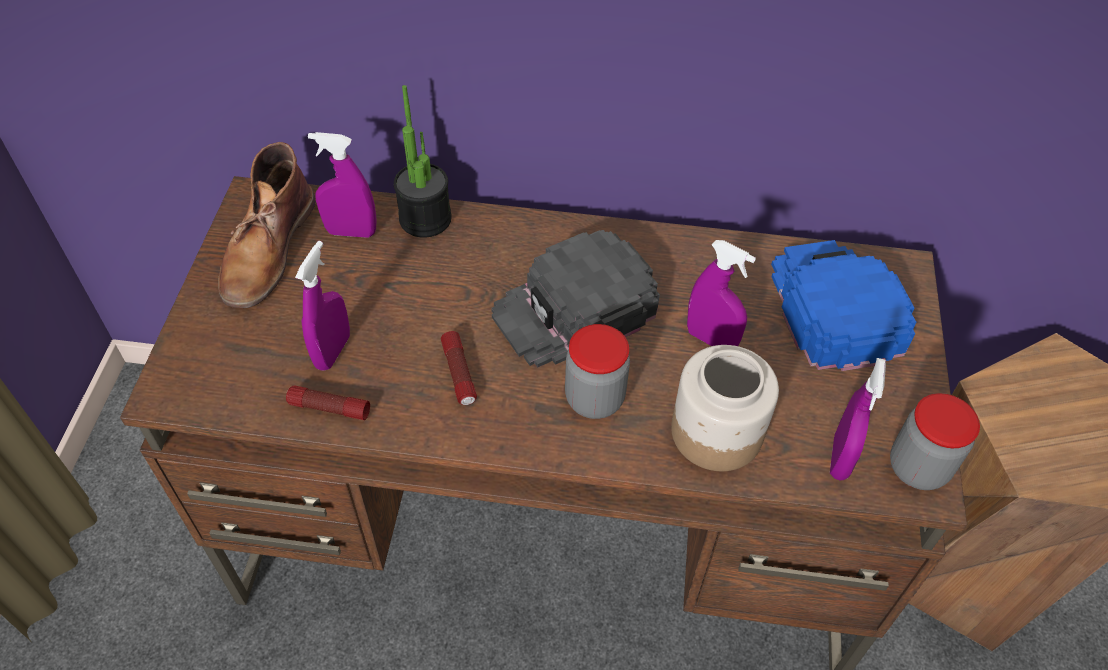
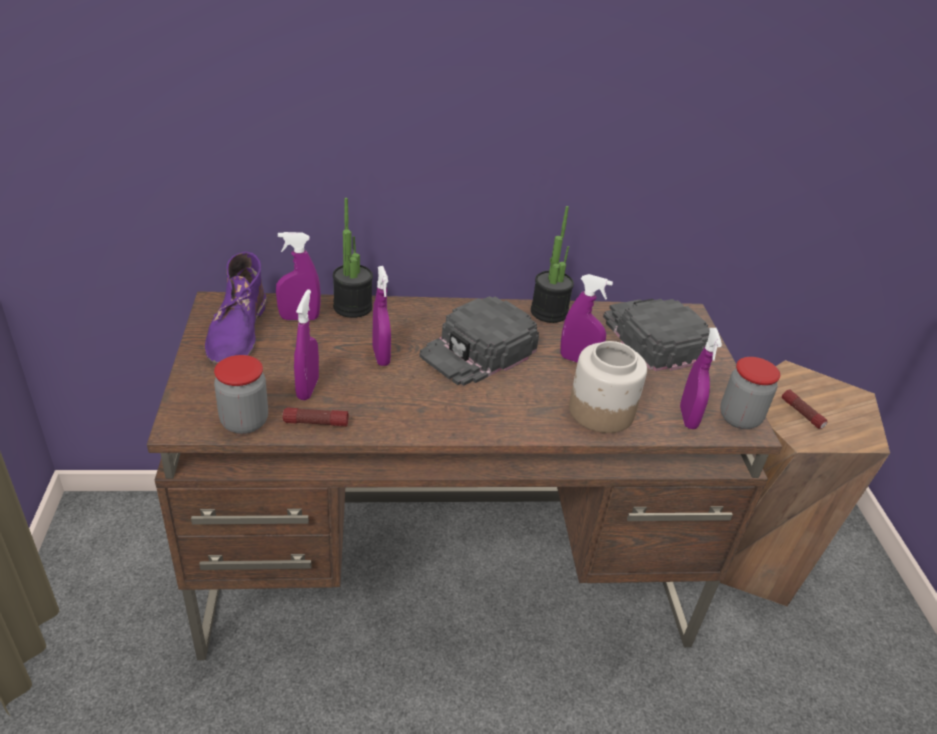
camera: 15 degrees left, 15 degrees down
brown boot [218,142,315,308] -> purple boot [205,252,267,365]
flashlight [441,331,477,405] -> flashlight moved to [782,389,827,429]
jar [565,324,630,419] -> jar moved to [214,355,268,434]
blue cap [771,240,916,371] -> black cap [603,299,709,371]
none -> purple spray bottle [373,266,391,366]
none -> potted plant [531,206,574,323]

